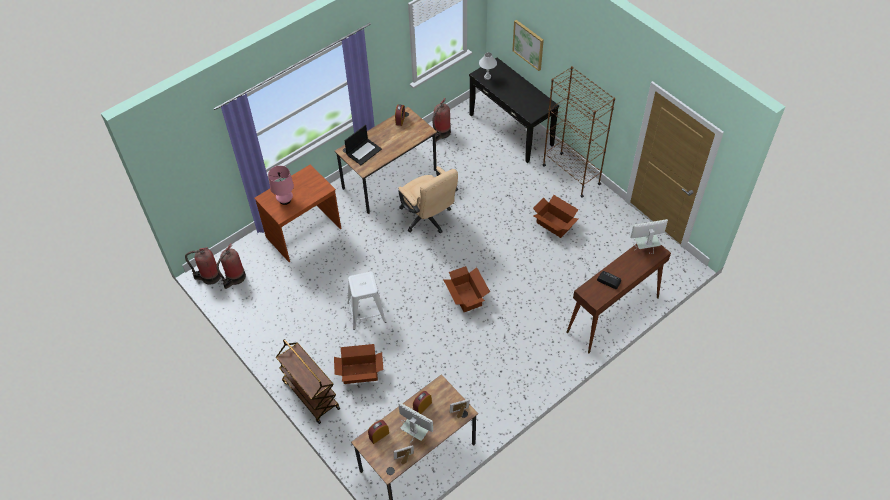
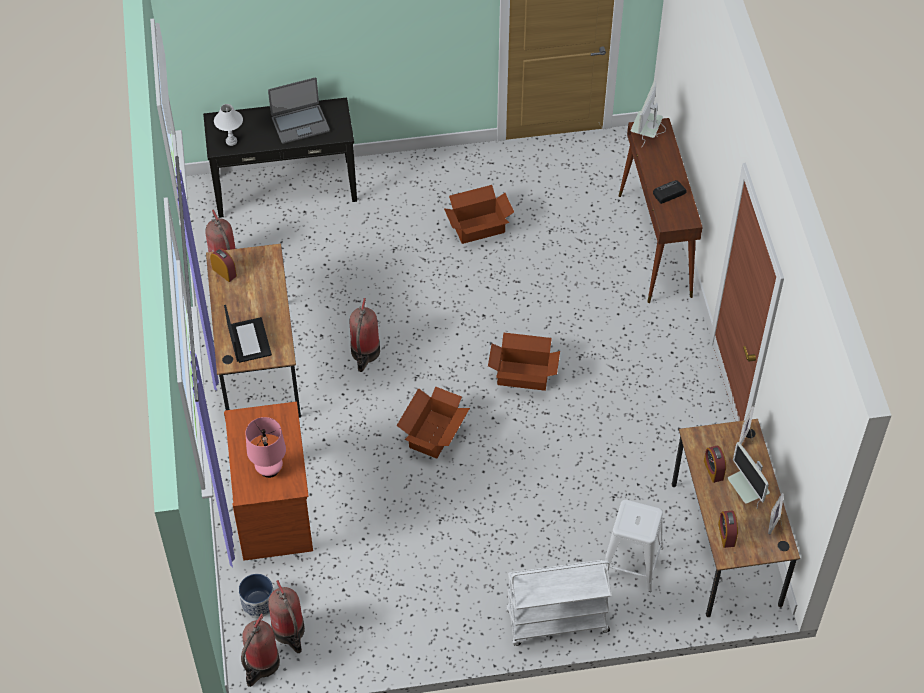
camera: 60 degrees left, 0 degrees up
brown cart [276,339,340,424] -> white cart [506,560,611,646]
cardboard box [334,344,383,384] -> cardboard box moved to [396,386,470,459]
white stool [347,272,386,330] -> white stool moved to [604,500,664,592]
beige office chair [398,166,458,233] -> fire extinguisher [350,298,380,372]
monitor [398,402,433,443] -> monitor turned 90 degrees counterclockwise [728,442,770,507]
picture [512,20,544,71] -> none
brown bookcase [543,66,615,198] -> none
none -> planter [239,574,274,618]
none -> laptop [268,78,330,144]

